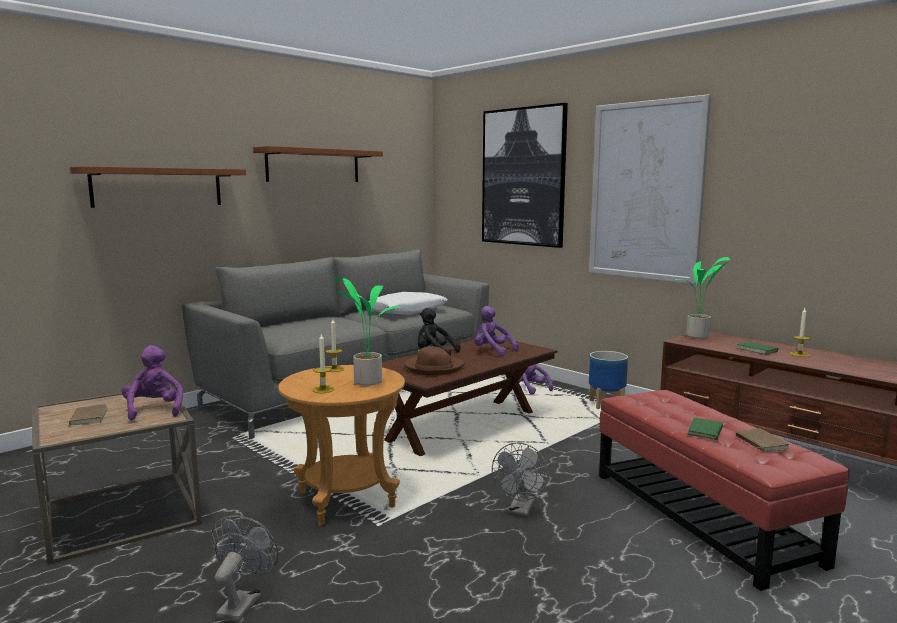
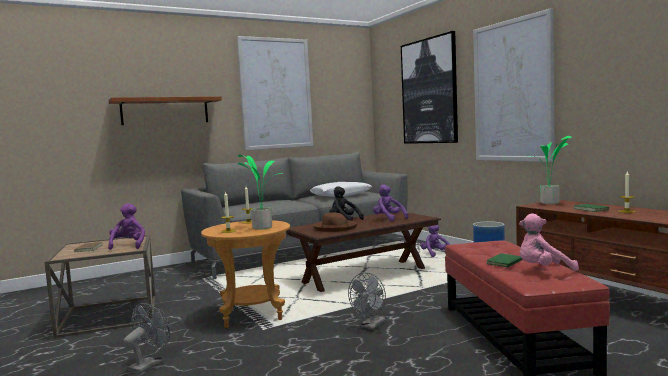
camera: 15 degrees right, 5 degrees down
brown shelf [253,146,383,182] -> picture [237,36,313,150]
brown book [736,428,789,452] -> pink plush toy [519,213,579,271]

